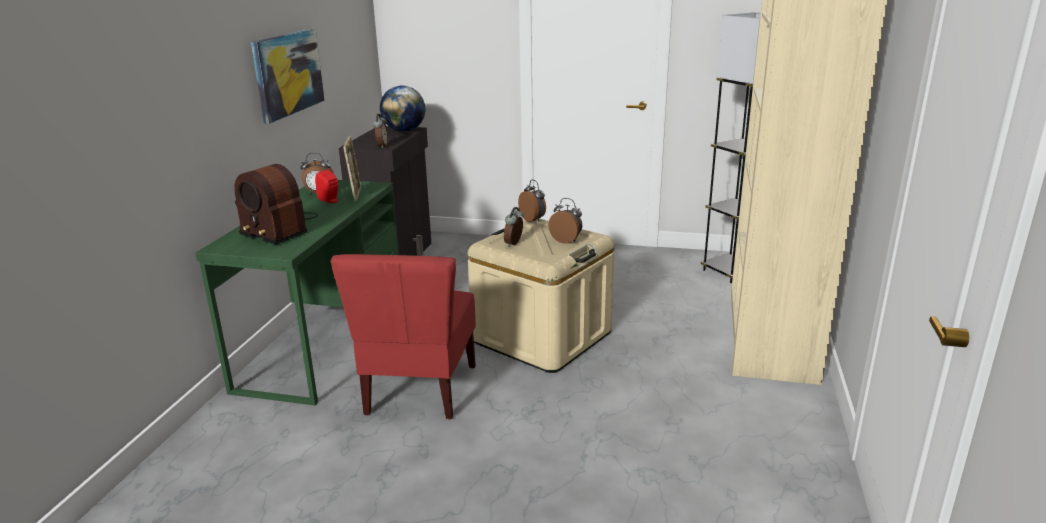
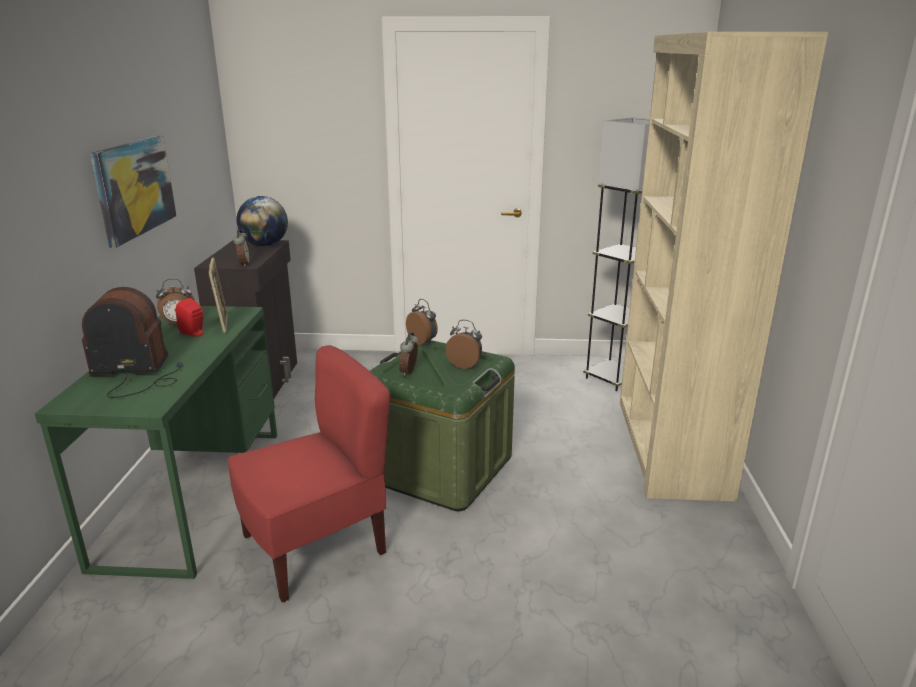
camera: 10 degrees left, 0 degrees up
radio [234,164,318,244] -> radio turned 150 degrees clockwise [82,287,183,398]
red chair [331,254,476,419] -> red chair turned 120 degrees counterclockwise [228,345,390,602]
beige storage box [467,219,614,373] -> green storage box [370,340,515,511]

